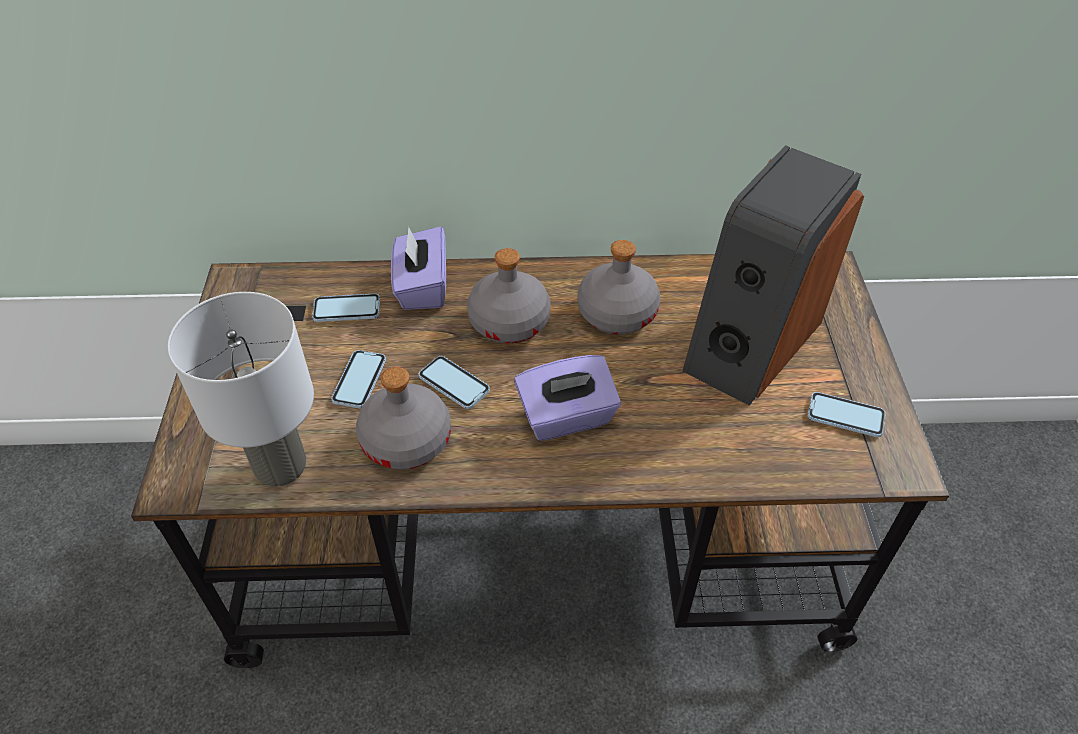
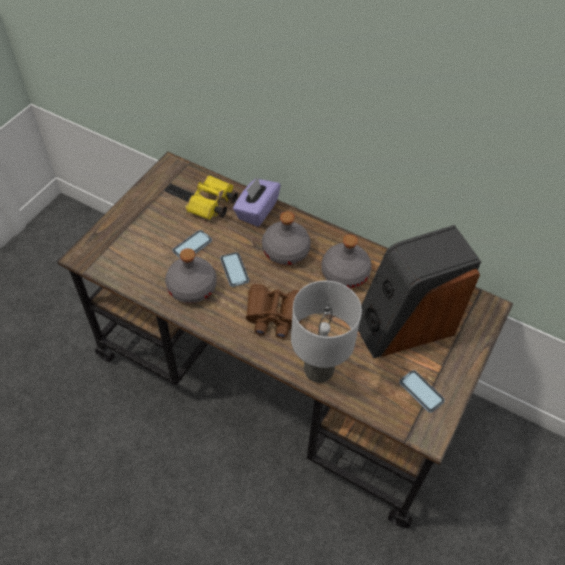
camera: 30 degrees right, 5 degrees up
white table lamp [168,292,314,486] -> white table lamp moved to [291,281,362,383]
phone [312,294,380,322] -> yellow binoculars [186,175,238,220]
purple tissue box [514,355,621,441] -> brown binoculars [246,284,302,339]

